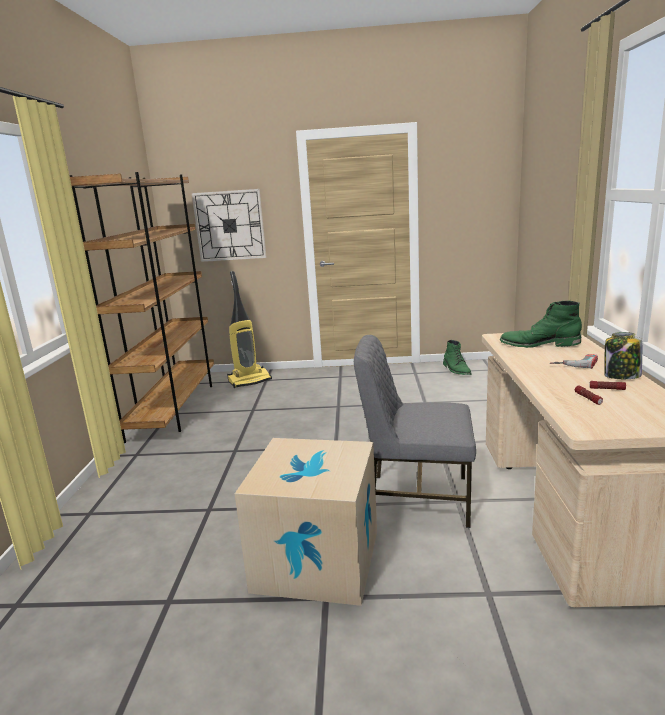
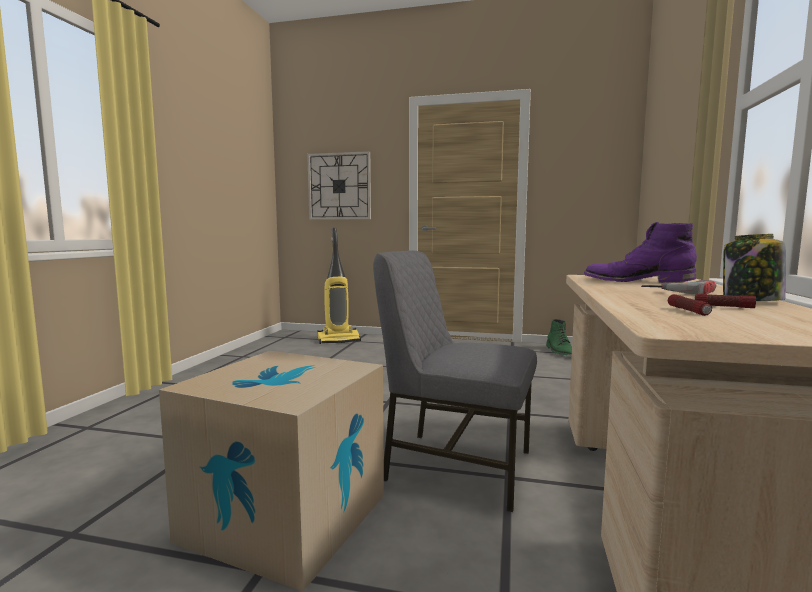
camera: 10 degrees right, 10 degrees down
brown bookcase [69,172,214,443] -> none
green boot [500,301,582,348] -> purple boot [584,222,697,283]

